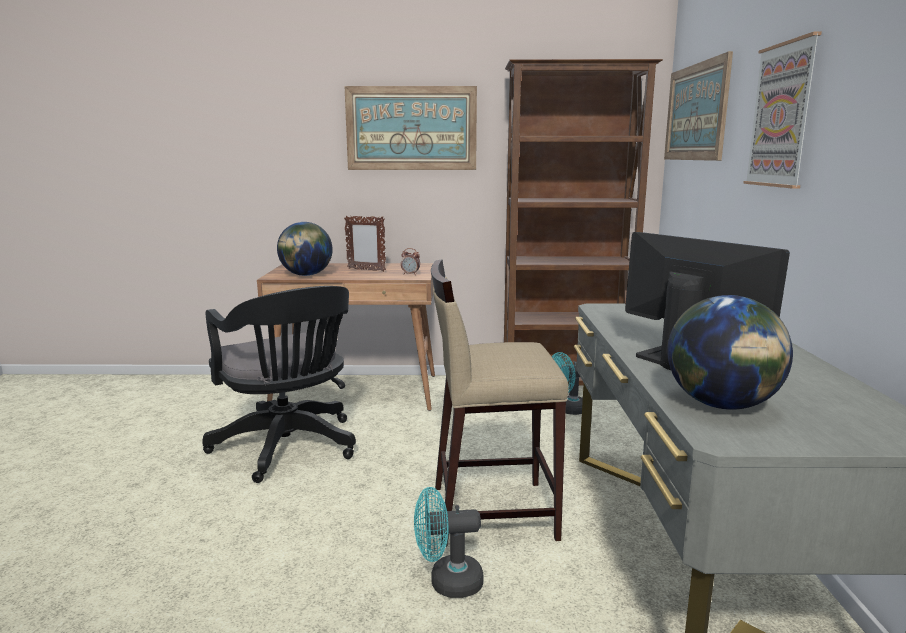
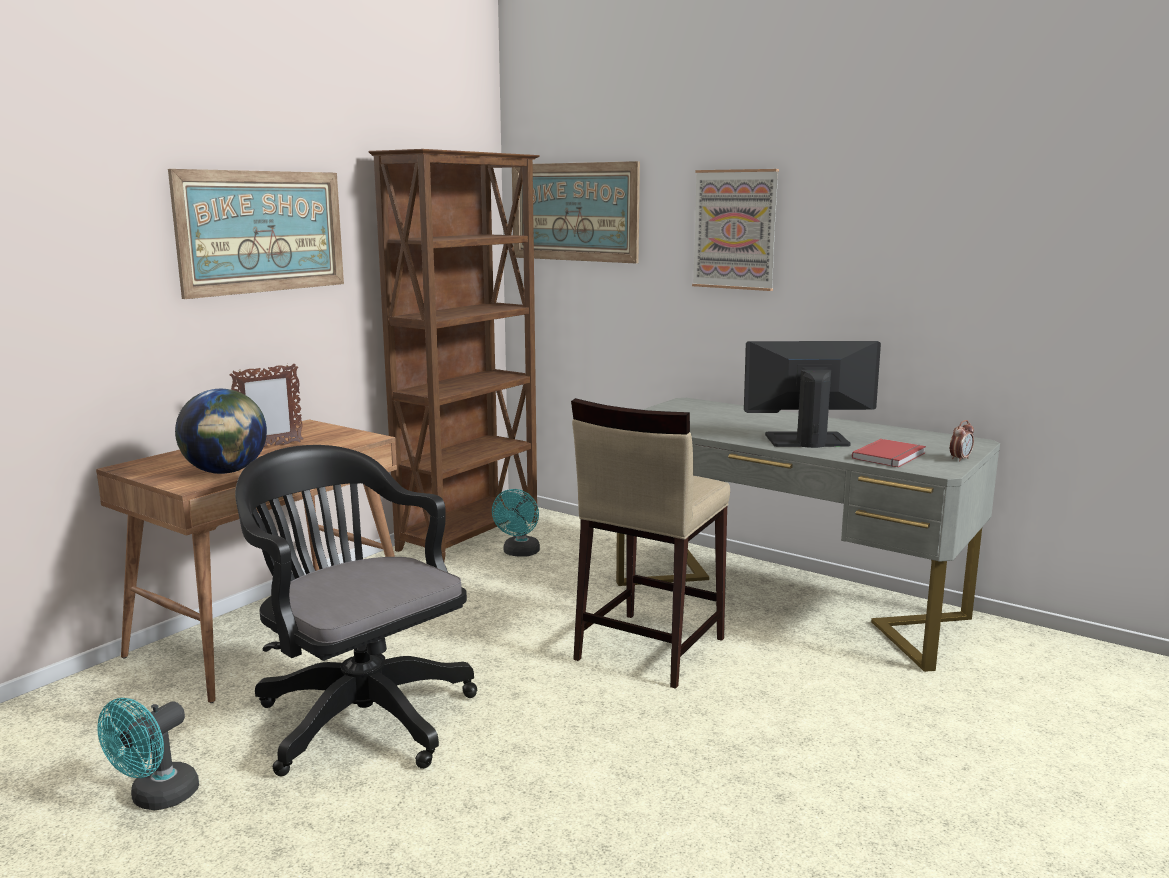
camera: 55 degrees left, 0 degrees up
black office chair [202,286,356,483] -> black office chair turned 135 degrees counterclockwise [235,445,477,776]
alarm clock [401,248,420,275] -> alarm clock moved to [950,420,974,462]
turquoise fan [414,487,484,598] -> turquoise fan moved to [97,698,199,810]
globe [667,295,793,410] -> red book [852,439,926,467]

